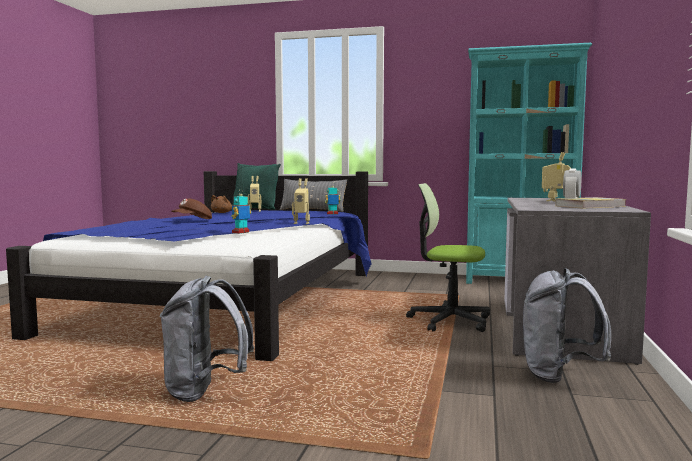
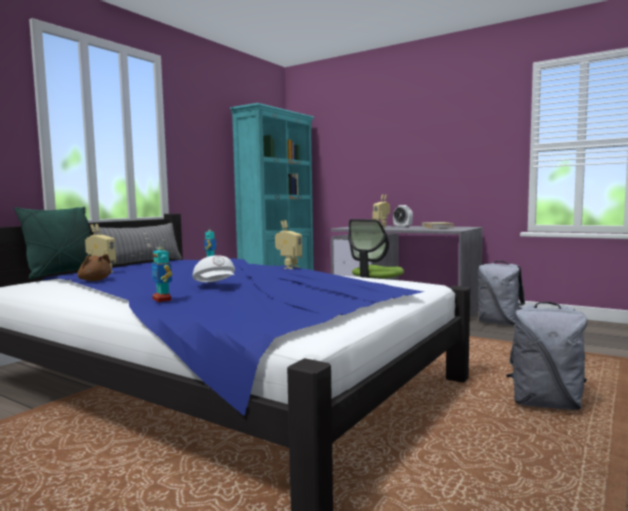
camera: 70 degrees left, 0 degrees up
brown cap [172,199,212,219] -> white cap [193,255,235,282]
toy robot [231,193,251,234] -> toy robot moved to [152,241,172,302]

